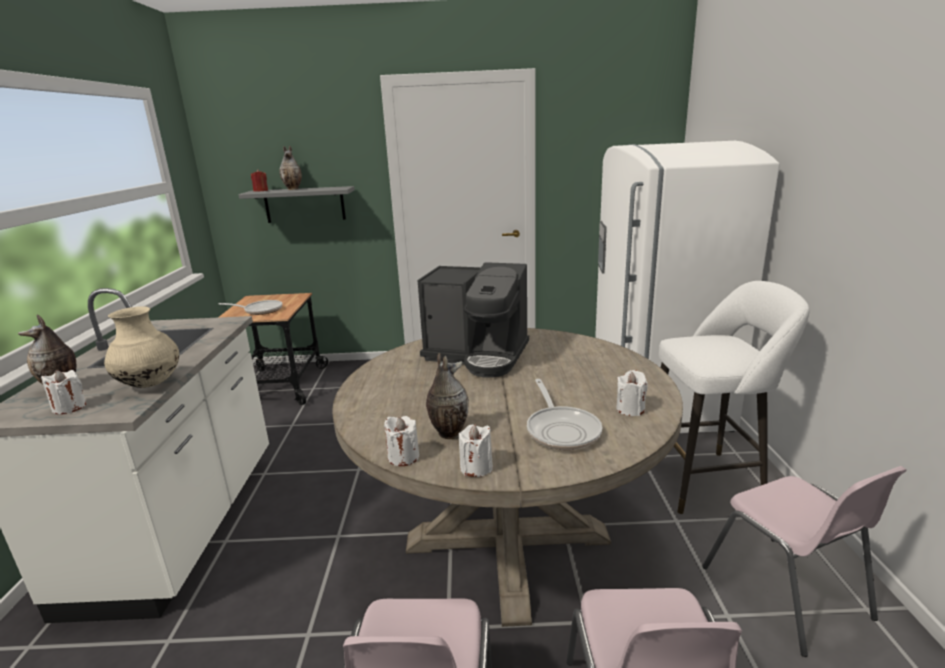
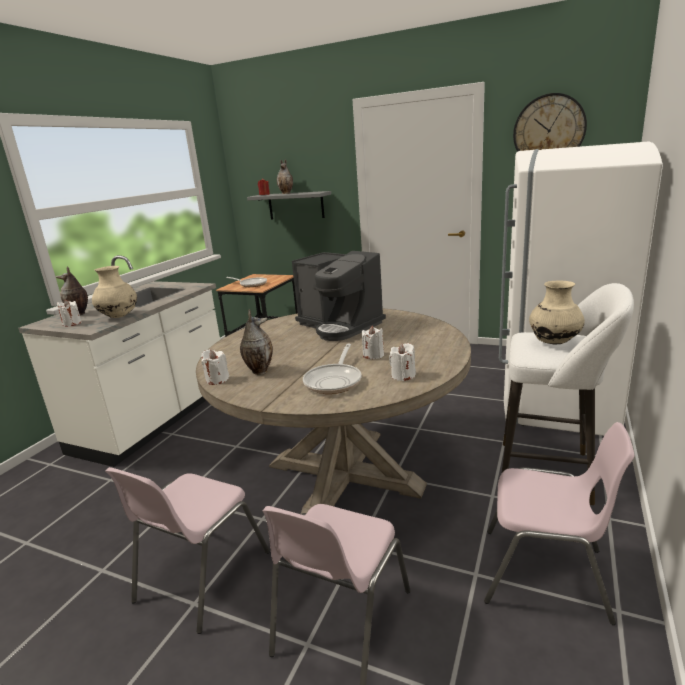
camera: 25 degrees right, 0 degrees up
white candle [459,424,493,477] -> white candle moved to [362,326,384,359]
pink chair [702,466,907,657] -> pink chair turned 75 degrees counterclockwise [484,422,635,625]
none -> wall clock [513,93,587,152]
none -> beige vase [529,281,585,344]

